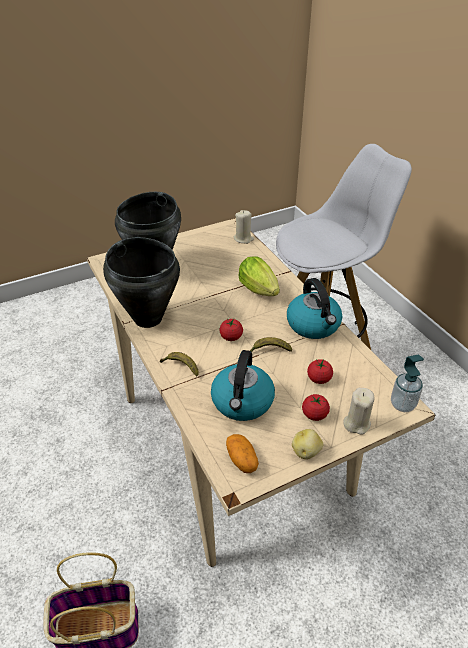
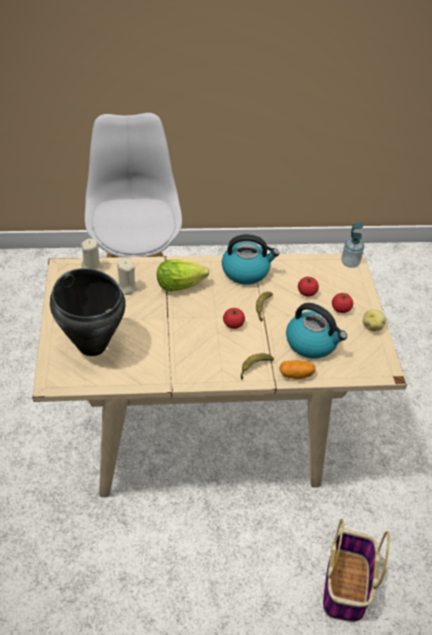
camera: 70 degrees left, 5 degrees up
black cooking pot [103,237,180,328] -> none
potato [226,434,259,473] -> potato moved to [279,360,316,379]
beige candle [344,388,374,435] -> beige candle moved to [117,258,138,295]

